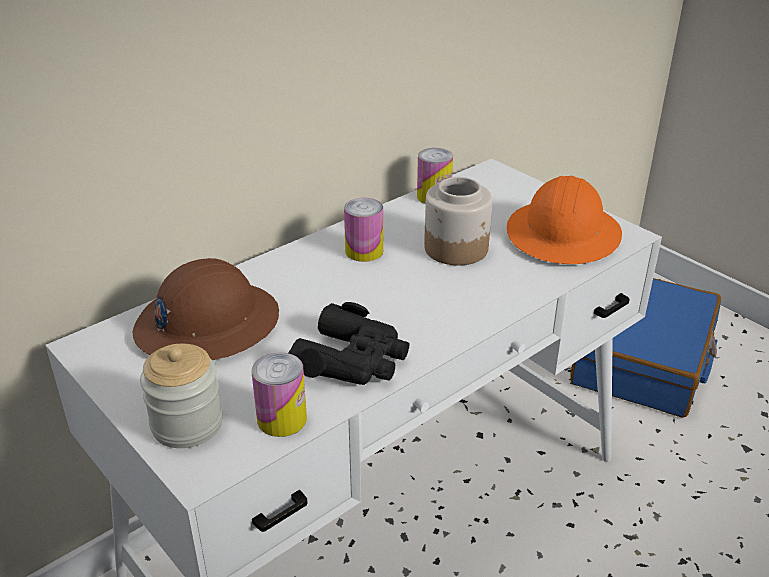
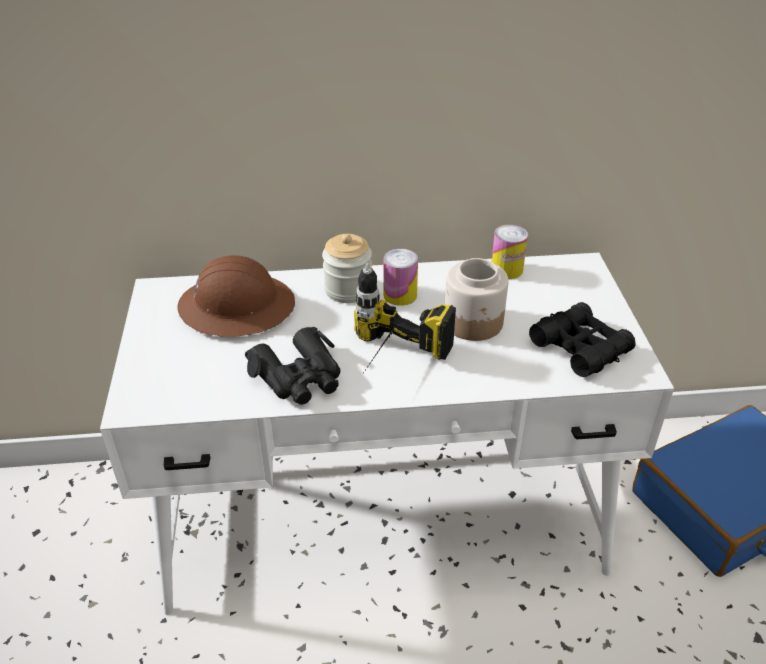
camera: 35 degrees right, 5 degrees up
jar [140,344,223,448] -> jar moved to [322,234,372,303]
can [252,352,307,437] -> none
orange hard hat [507,176,622,264] -> black binoculars [529,302,636,377]
none -> power drill [354,263,456,372]

